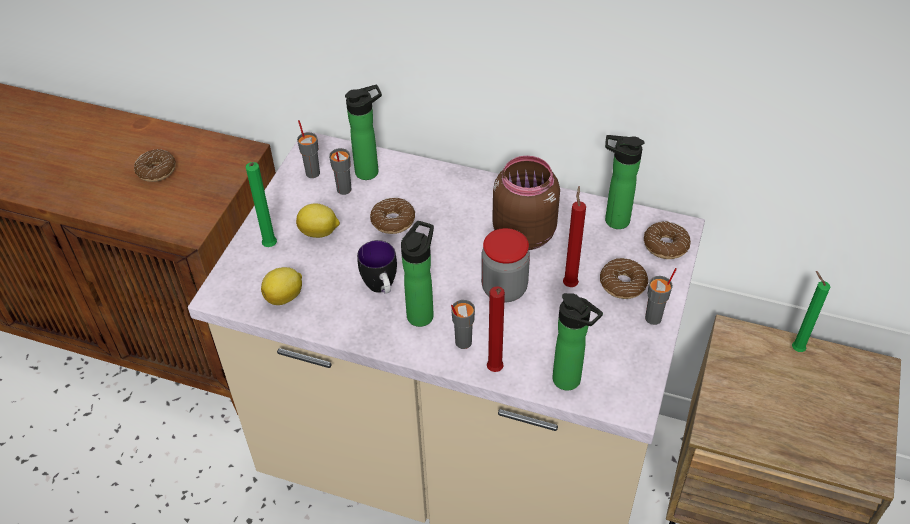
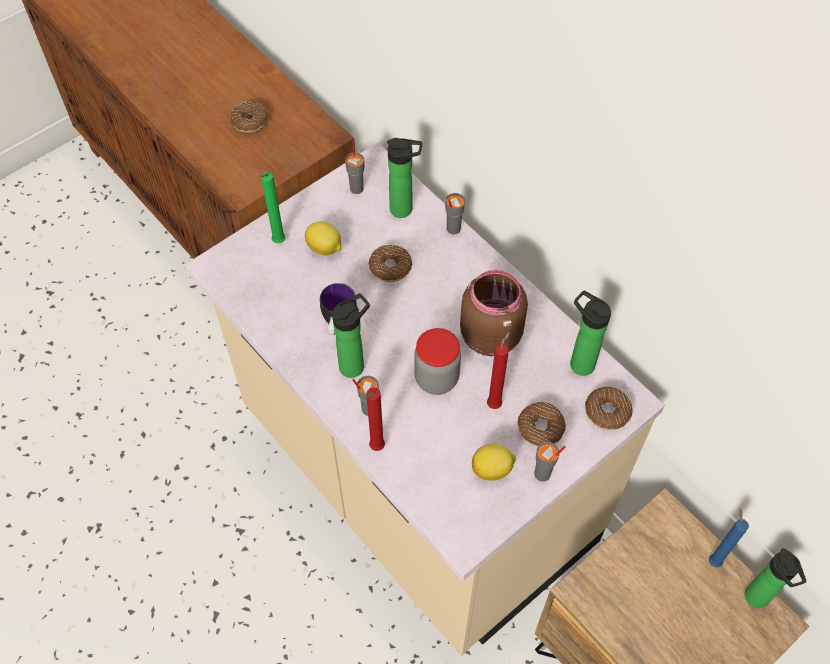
camera: 30 degrees right, 10 degrees up
lemon [261,267,302,305] -> lemon moved to [472,444,516,481]
grey cup [329,148,351,195] -> grey cup moved to [445,193,465,235]
bottle [552,293,603,390] -> bottle moved to [745,548,807,608]
green candle [792,271,830,352] -> blue candle [709,508,749,567]

